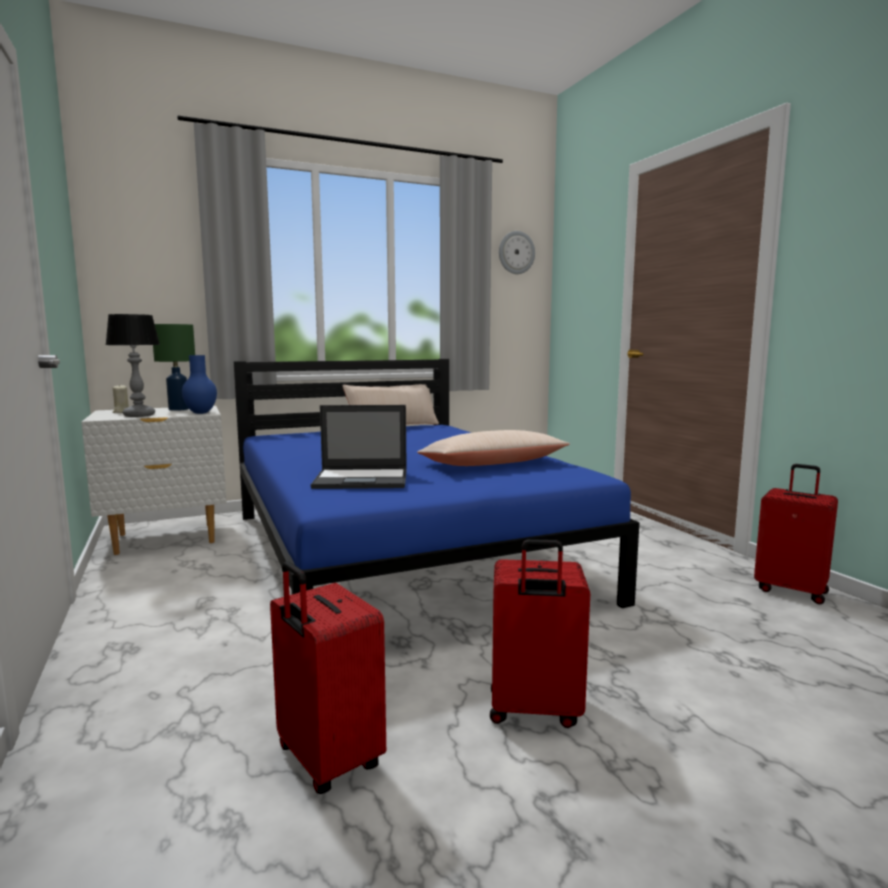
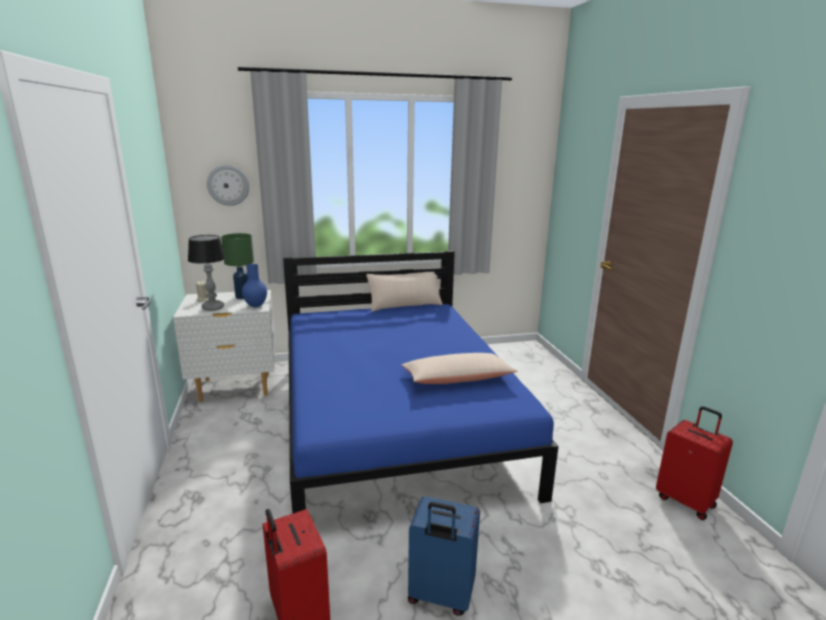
camera: 10 degrees right, 10 degrees up
laptop [311,405,407,489] -> none
red suitcase [490,539,590,728] -> blue suitcase [408,496,480,616]
wall clock [499,231,535,274] -> wall clock moved to [207,165,249,206]

